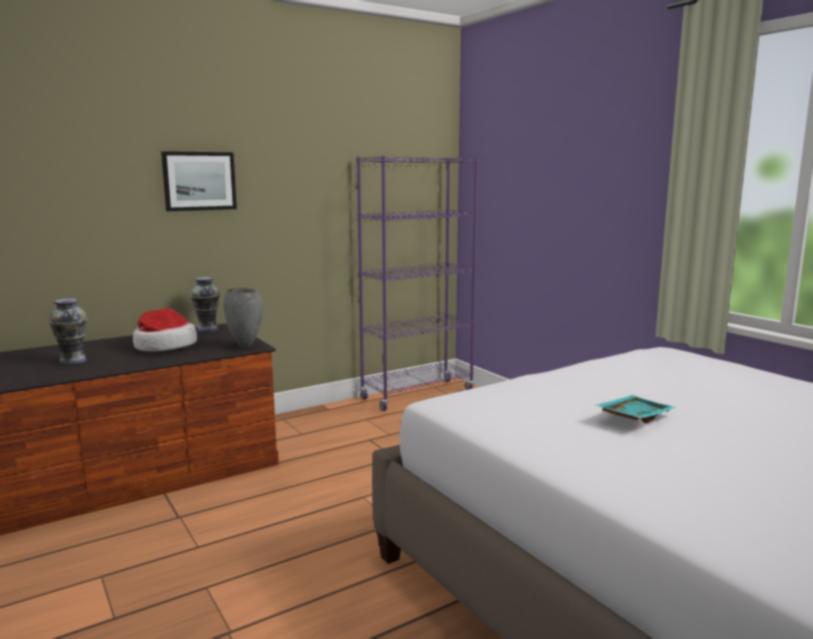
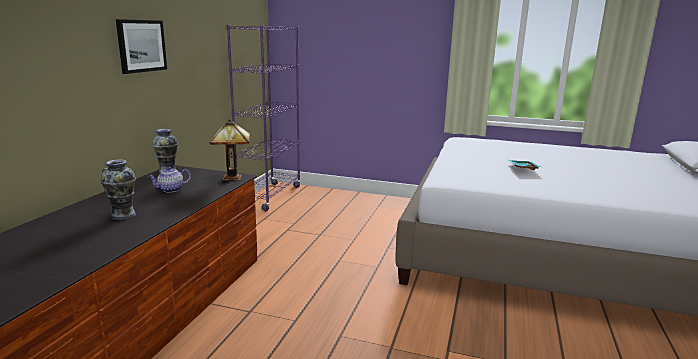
camera: 40 degrees left, 5 degrees up
hat [133,308,197,352] -> teapot [148,167,191,193]
grey vase [223,287,263,348] -> table lamp [210,119,250,181]

